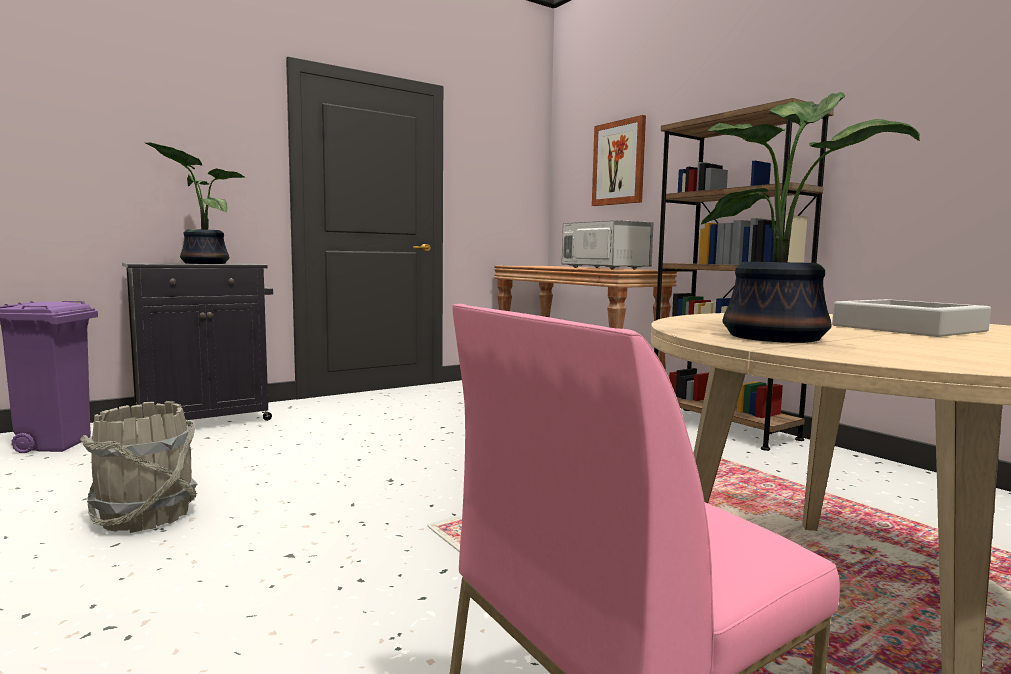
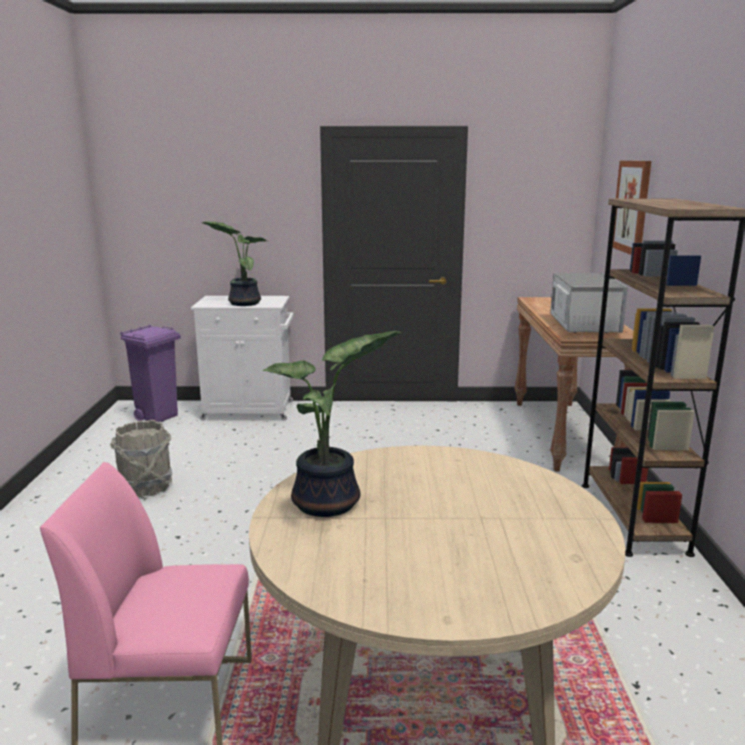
camera: 35 degrees right, 10 degrees up
black cabinet [122,262,273,421] -> white cabinet [191,296,294,421]
grey tray [832,299,991,337] -> none

